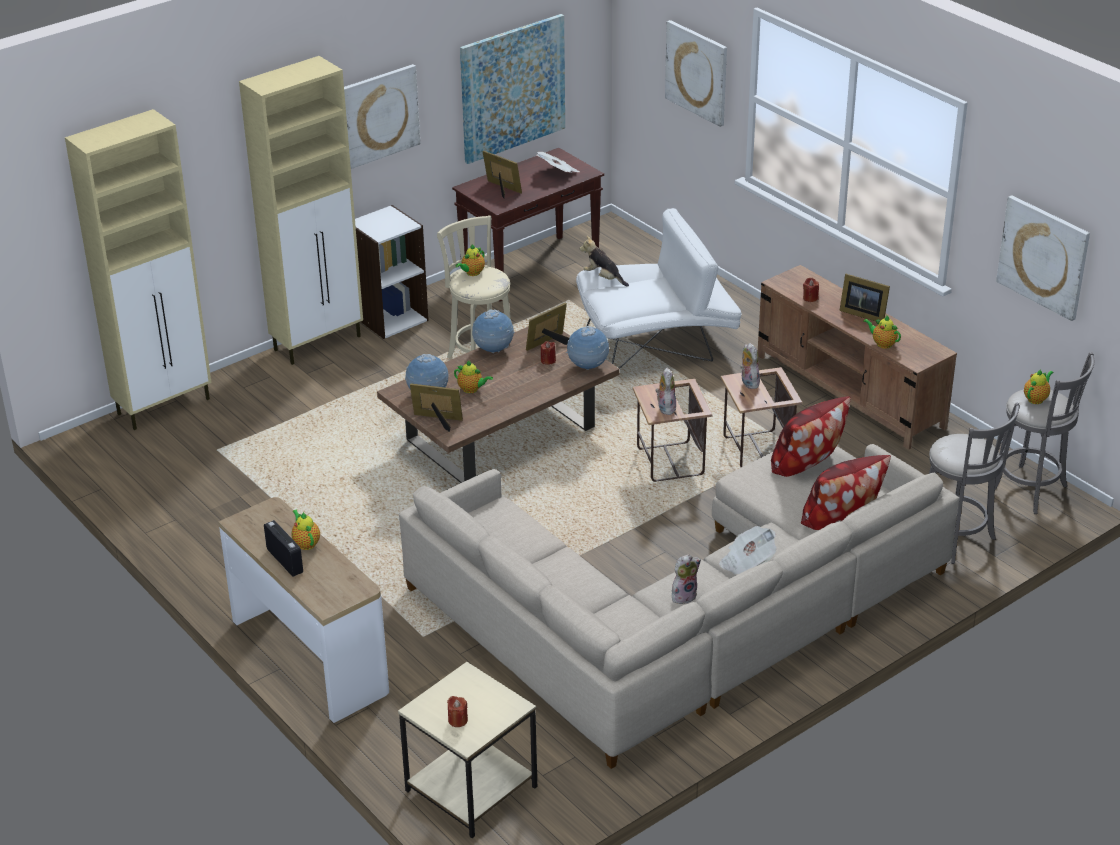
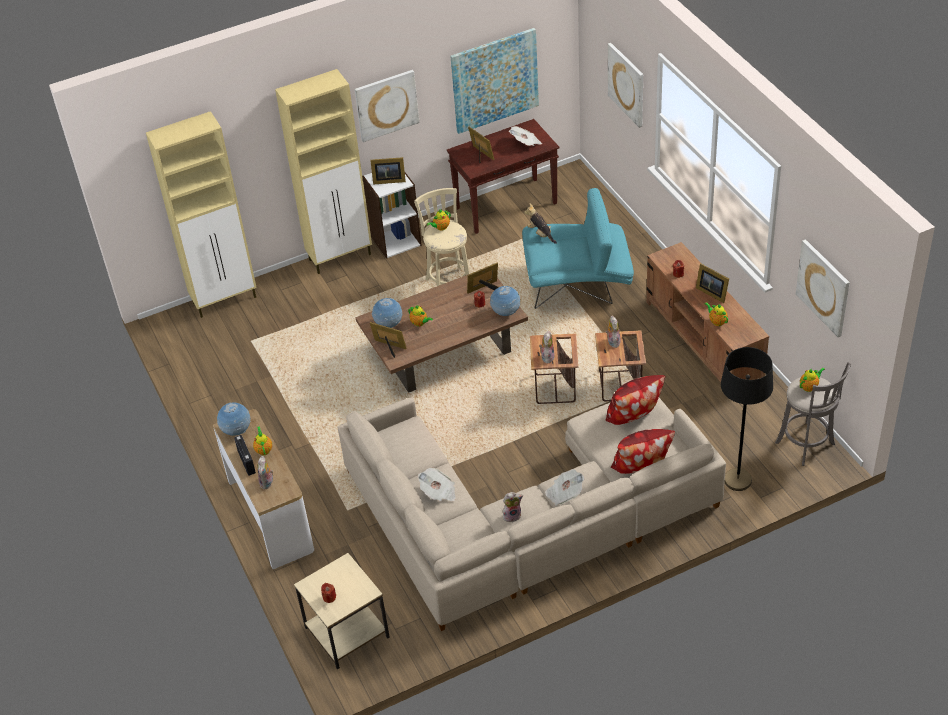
camera: 15 degrees right, 10 degrees up
globe [472,310,515,353] -> globe moved to [217,402,251,436]
white armchair [576,208,742,369] -> turquoise armchair [522,188,634,309]
grey stool [929,403,1020,564] -> black floor lamp [721,347,773,491]
none -> plush toy [257,456,273,489]
none -> picture frame [370,157,406,185]
none -> newspaper [418,468,456,502]

